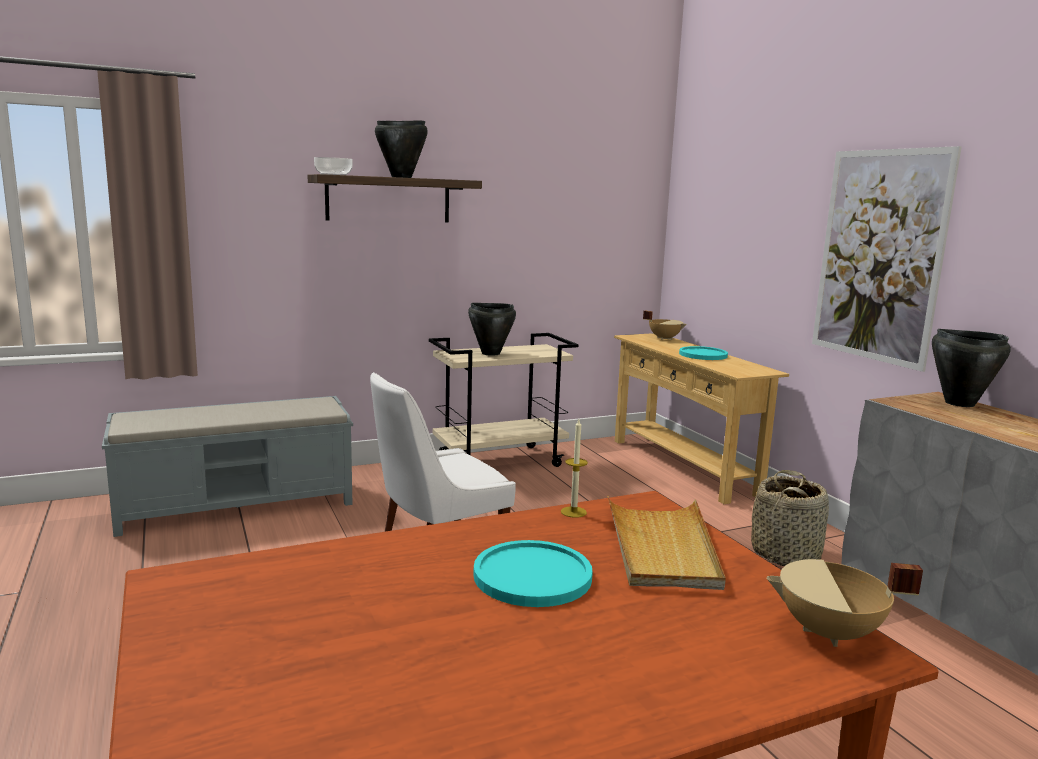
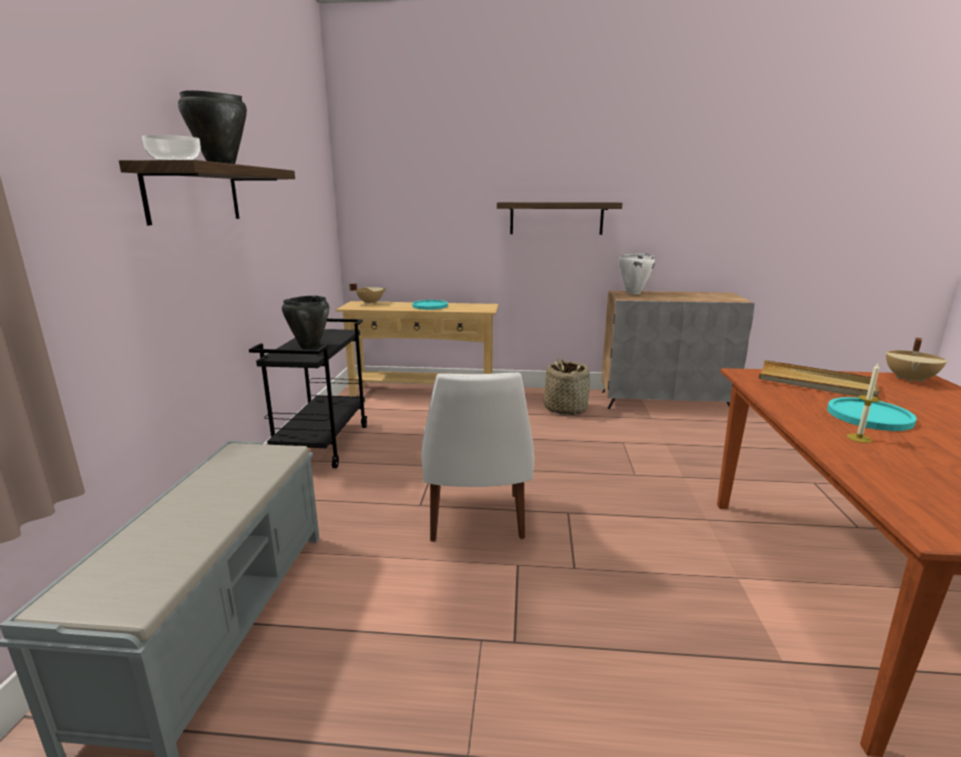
camera: 60 degrees left, 5 degrees up
beige cart [429,333,579,467] -> black cart [249,319,368,468]
candle [561,420,588,518] -> candle moved to [847,363,880,443]
picture [812,146,962,372] -> shelf [497,202,622,235]
black cooking pot [932,329,1011,407] -> white cooking pot [618,253,655,294]

